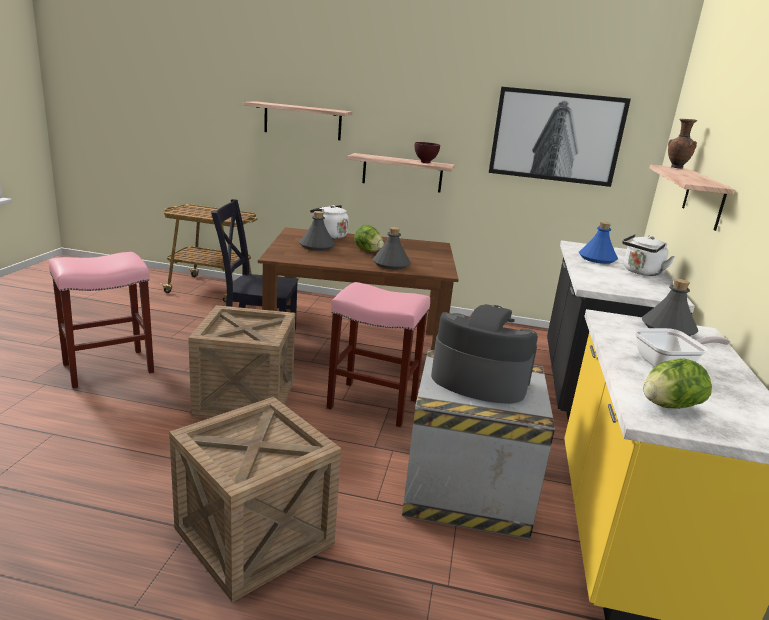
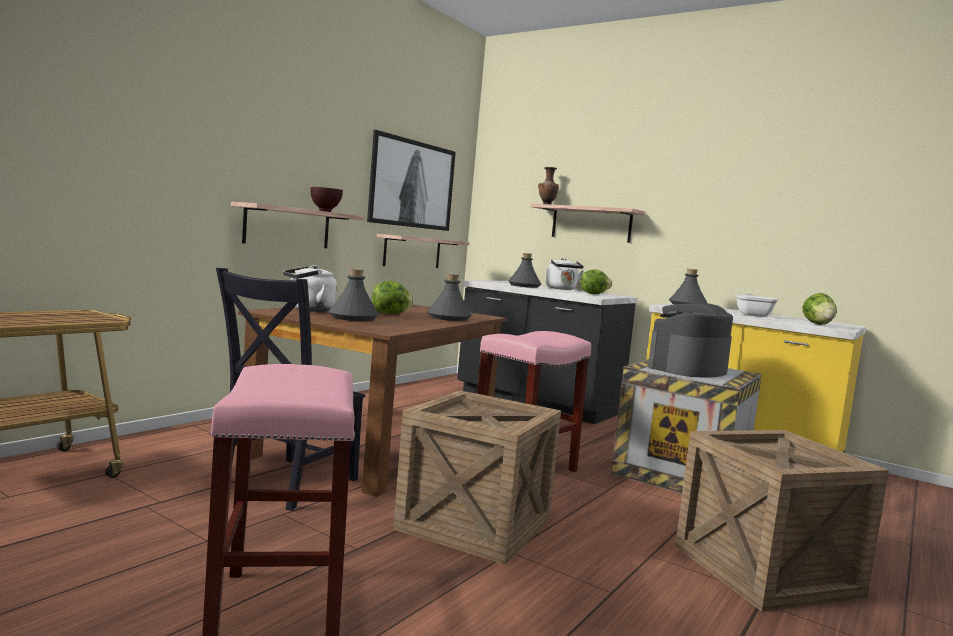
camera: 65 degrees left, 15 degrees down
shelf [243,101,353,140] -> shelf moved to [377,234,470,268]
blue bottle [579,222,618,264] -> grey bottle [508,253,541,288]
none -> lettuce [580,270,612,294]

